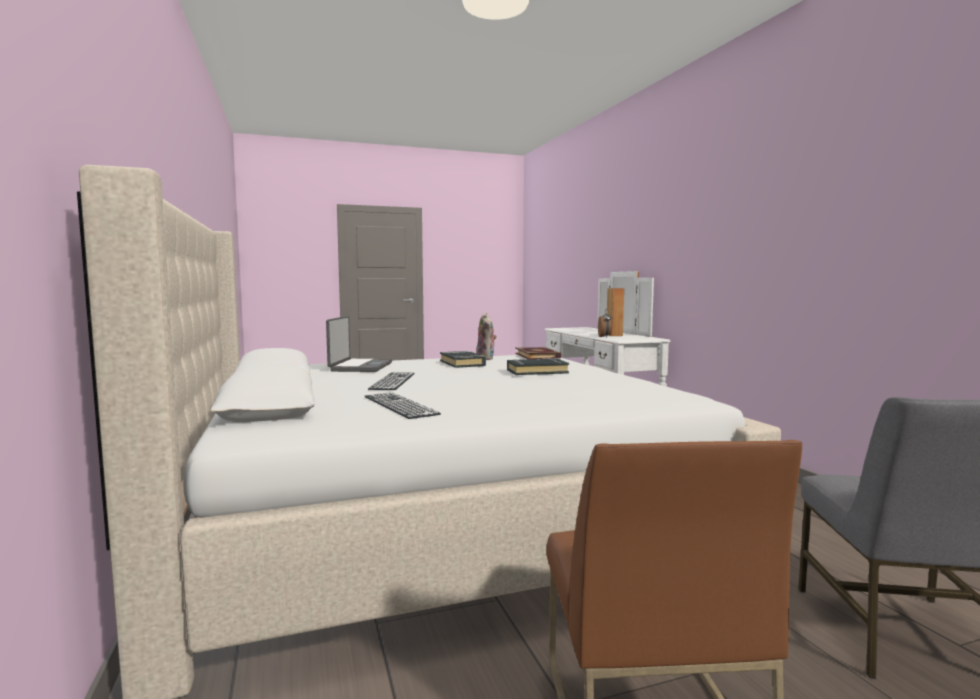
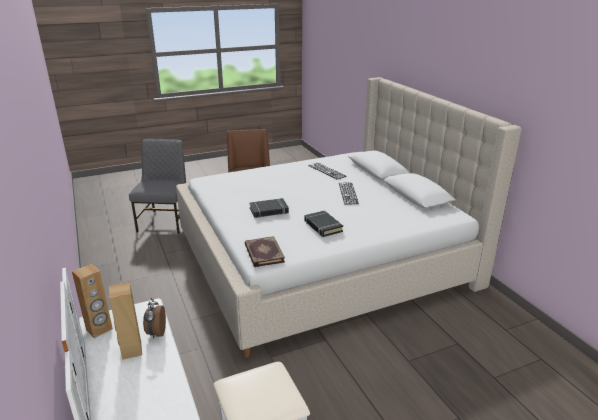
camera: 175 degrees right, 20 degrees up
laptop [326,316,392,372] -> none
plush toy [476,313,497,360] -> none
none -> brown speaker [72,264,113,338]

